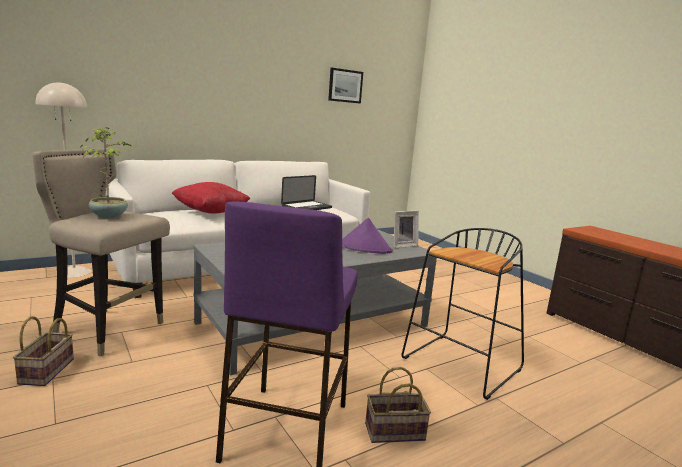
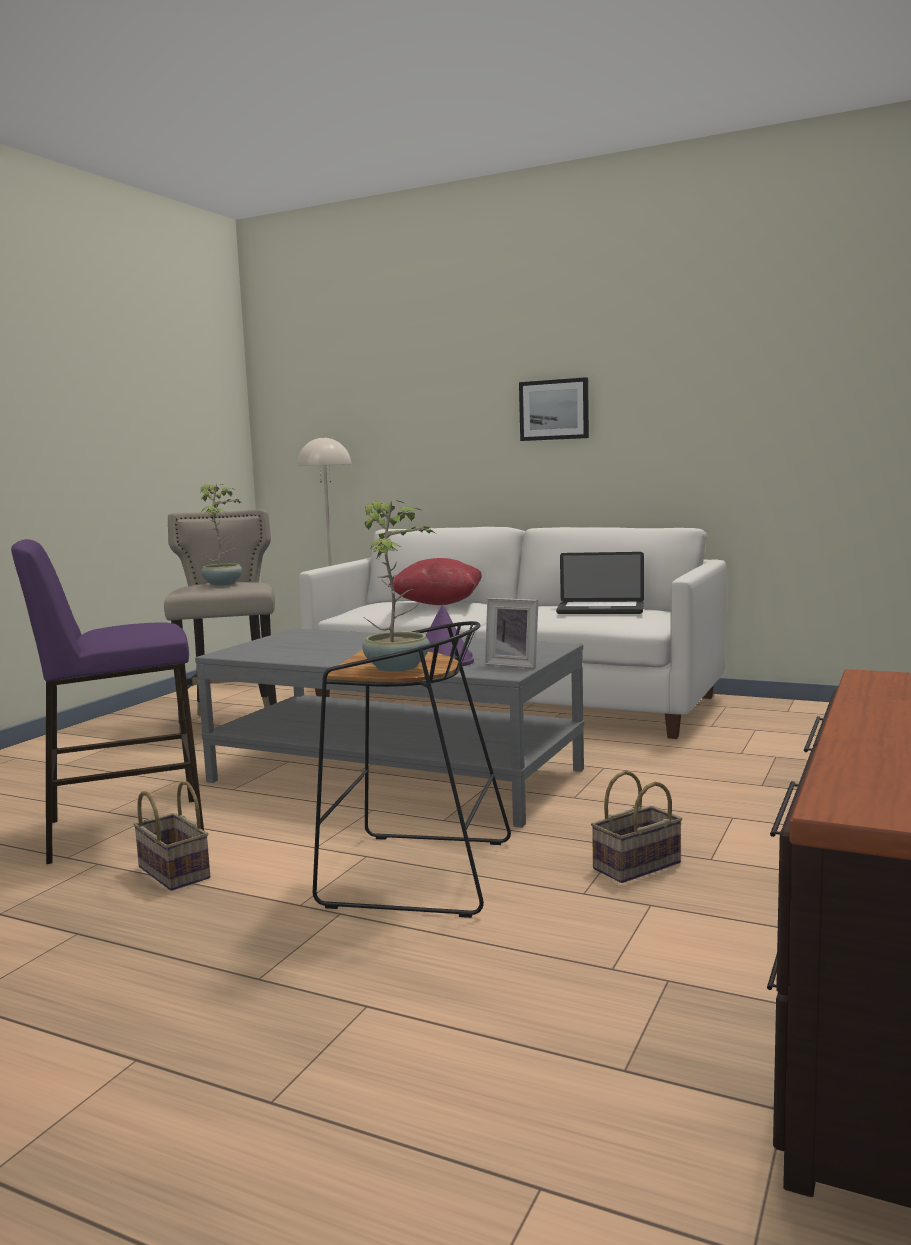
camera: 60 degrees right, 5 degrees down
basket [13,316,74,386] -> basket moved to [591,771,682,883]
picture [328,68,363,104] -> picture moved to [519,377,589,441]
none -> potted plant [362,500,436,672]

